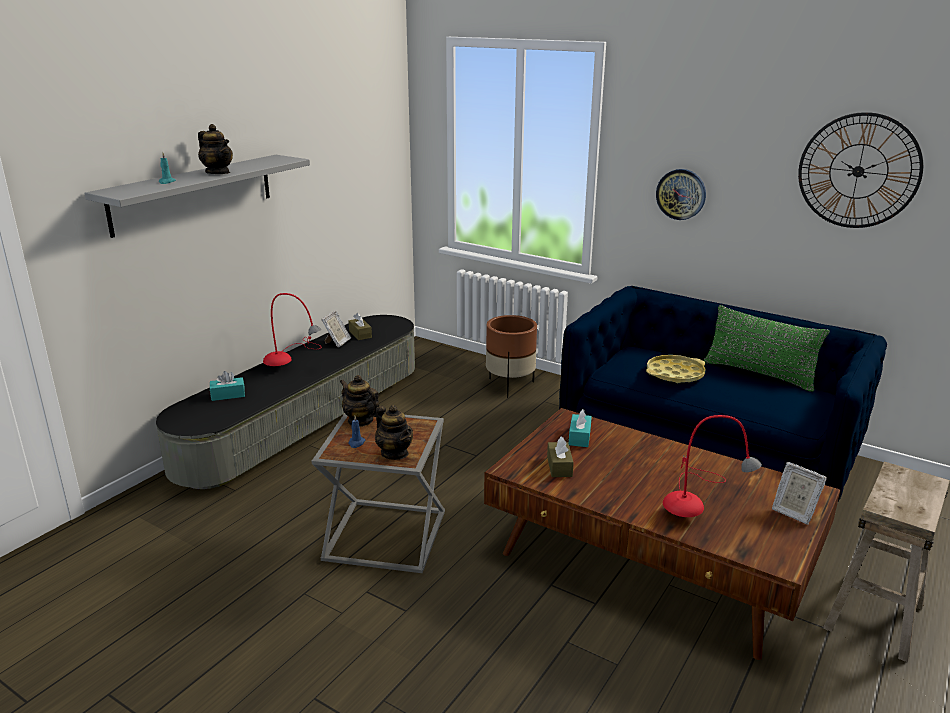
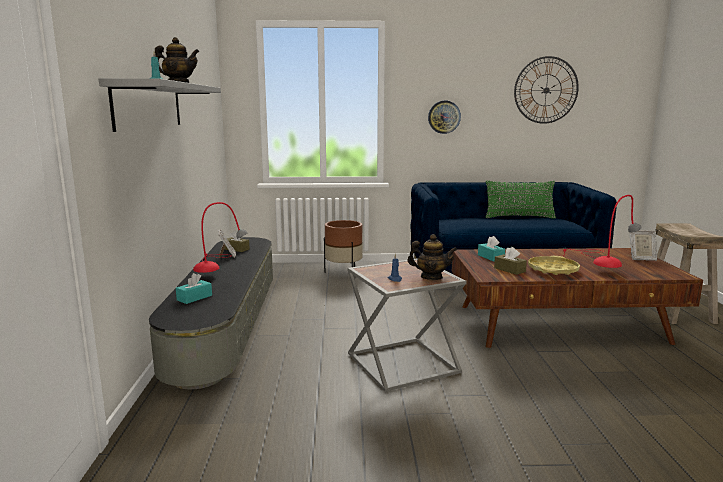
camera: 35 degrees left, 10 degrees down
teapot [340,375,379,427] -> none
yellow tray [646,355,706,383] -> yellow tray moved to [528,256,580,275]

